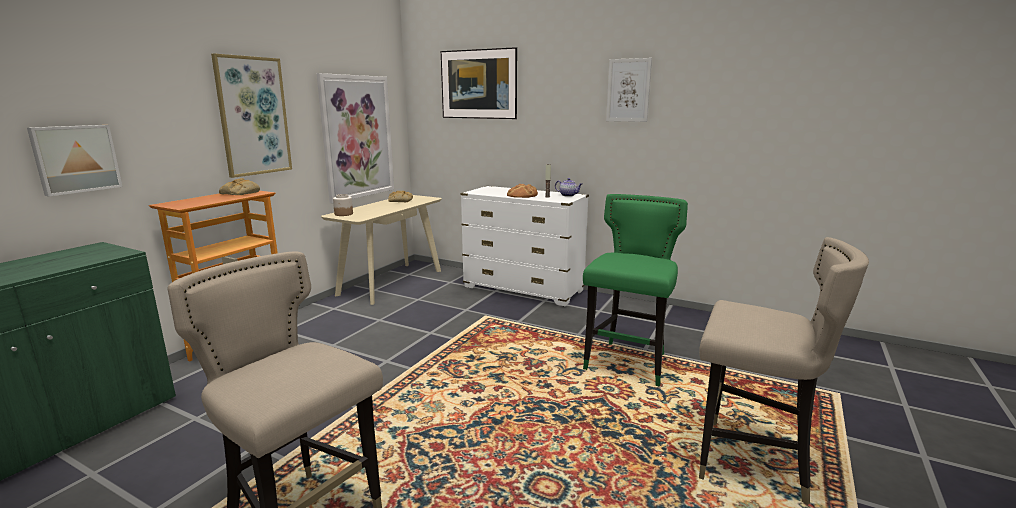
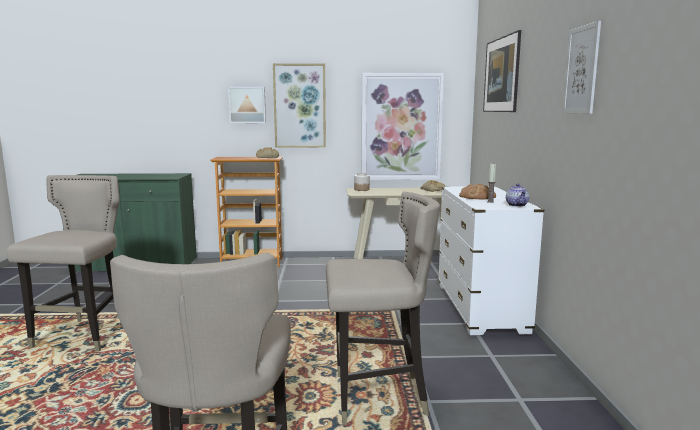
camera: 60 degrees right, 5 degrees down
picture [27,125,123,196] -> picture moved to [228,87,266,123]
green stool [583,194,688,387] -> beige stool [326,192,440,425]

